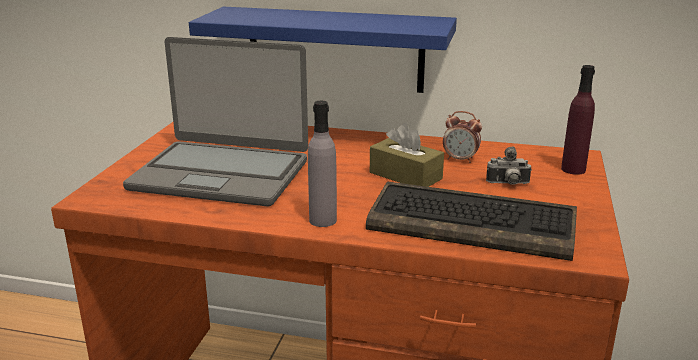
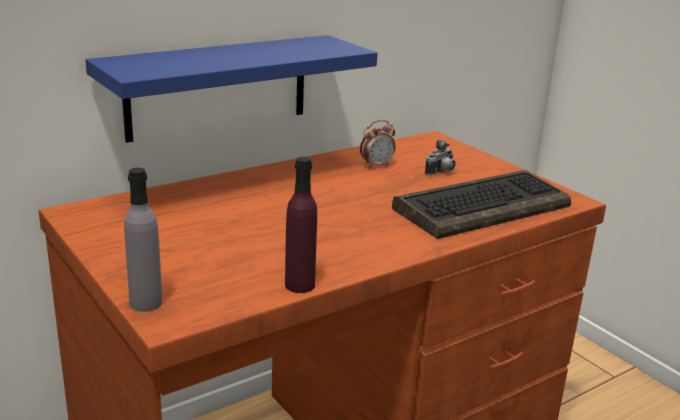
camera: 50 degrees left, 0 degrees up
laptop [123,37,308,207] -> none
grey bottle [308,101,337,227] -> grey bottle moved to [124,168,162,312]
brown tissue box [370,123,444,187] -> none
purple bottle [561,65,595,175] -> purple bottle moved to [285,157,317,293]

